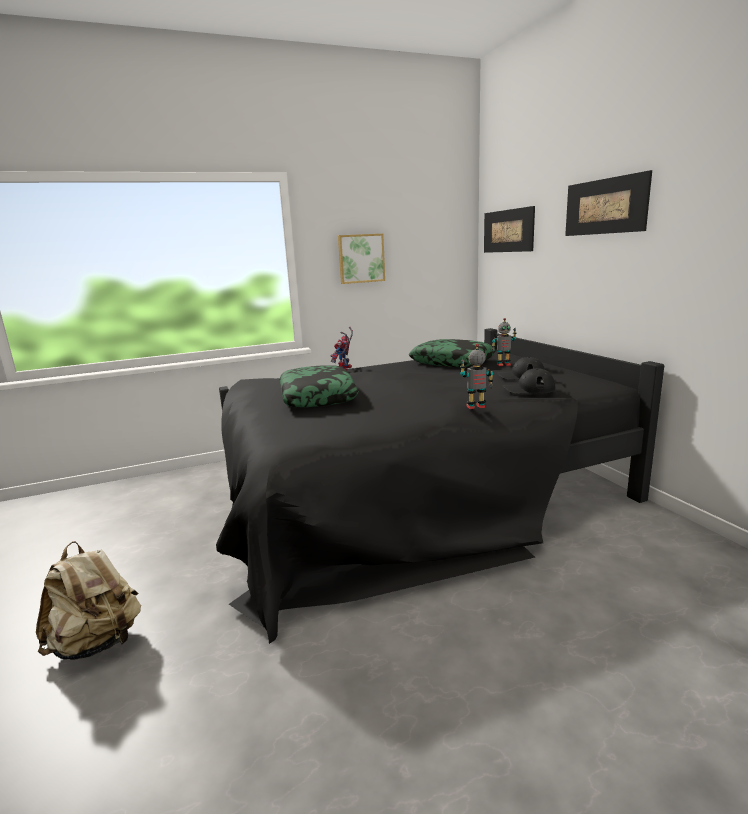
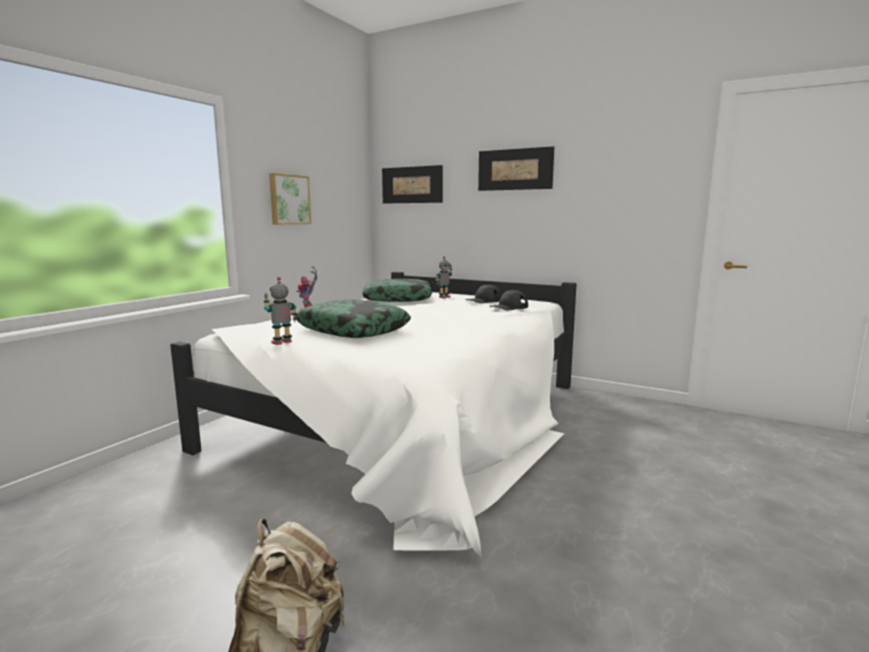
camera: 40 degrees left, 5 degrees down
black bed [216,328,664,644] -> white bed [170,272,576,557]
toy robot [460,343,494,409] -> toy robot moved to [264,277,297,345]

